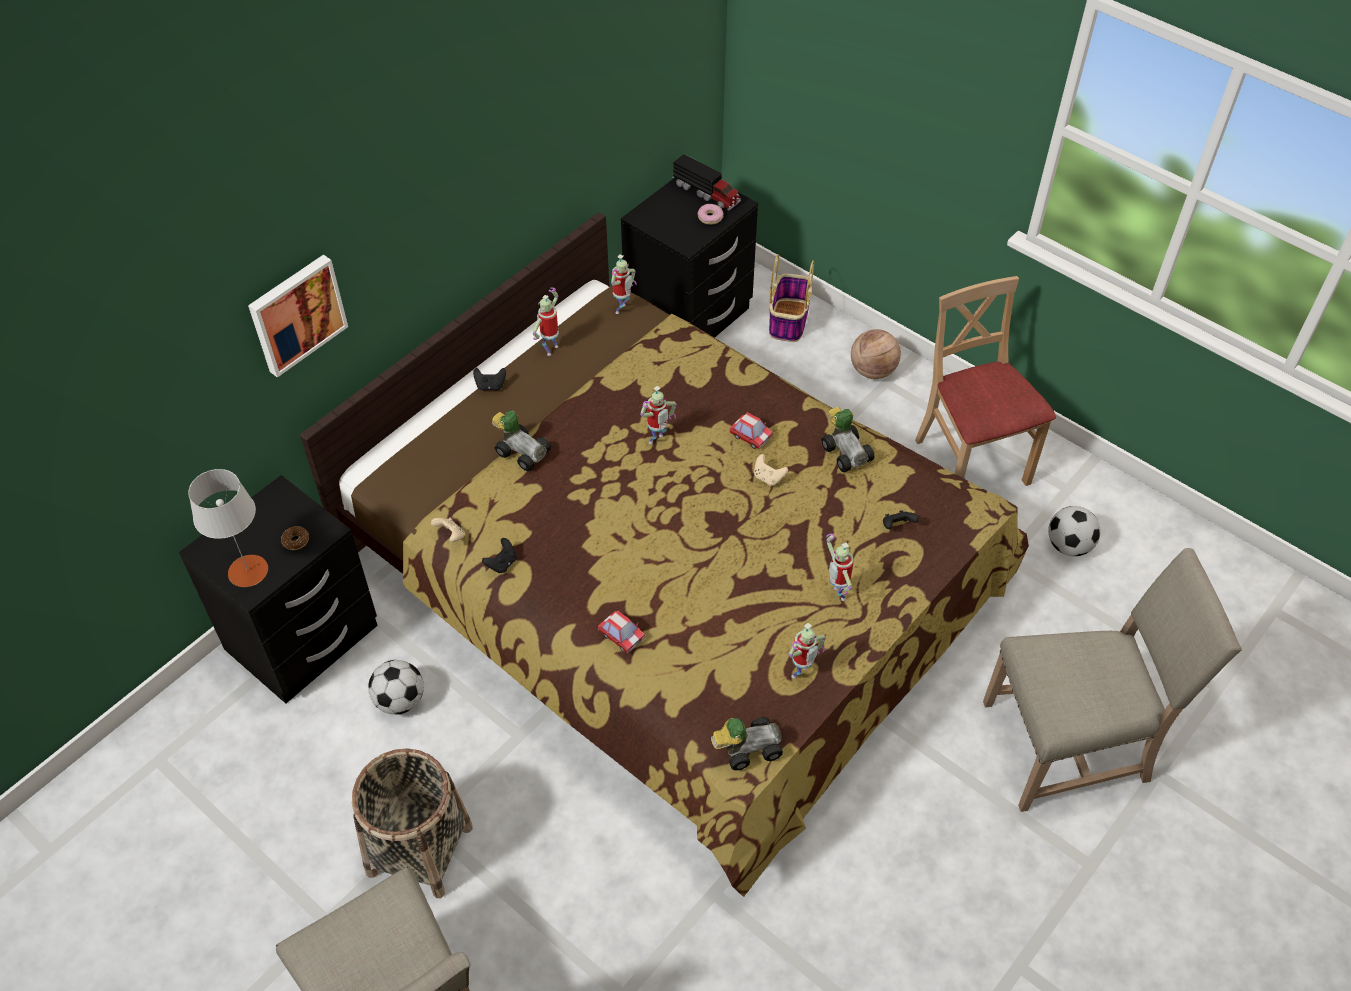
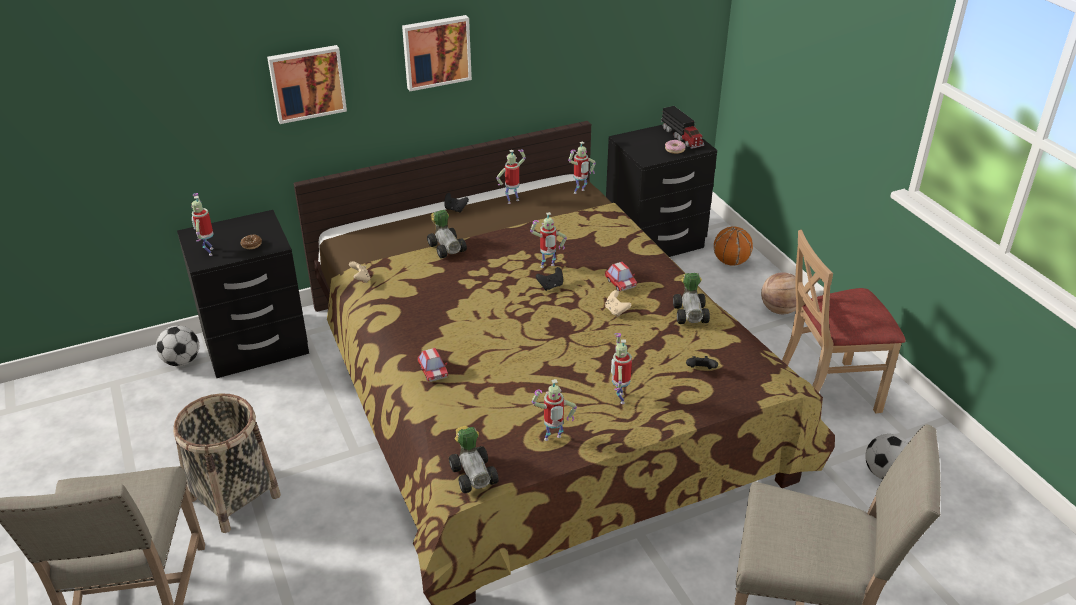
camera: 25 degrees right, 15 degrees down
grey table lamp [188,469,268,587] -> toy robot [191,193,214,256]
football [368,660,424,715] -> football moved to [156,325,199,366]
black game controller [482,538,517,573] -> black game controller moved to [536,267,563,291]
toy car [711,717,783,770] -> toy car turned 60 degrees clockwise [449,426,499,493]
basket [769,254,814,342] -> basketball [714,227,753,266]
beige chair [915,276,1056,486] -> beige chair turned 105 degrees counterclockwise [782,230,906,413]
none -> picture [402,15,472,91]

